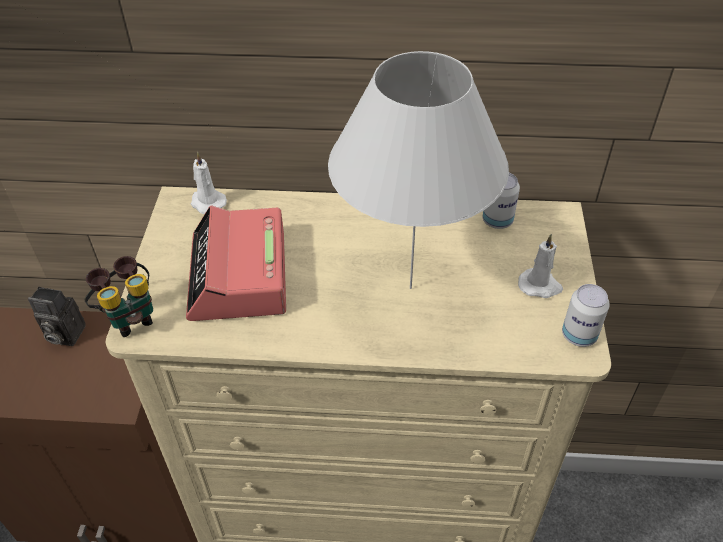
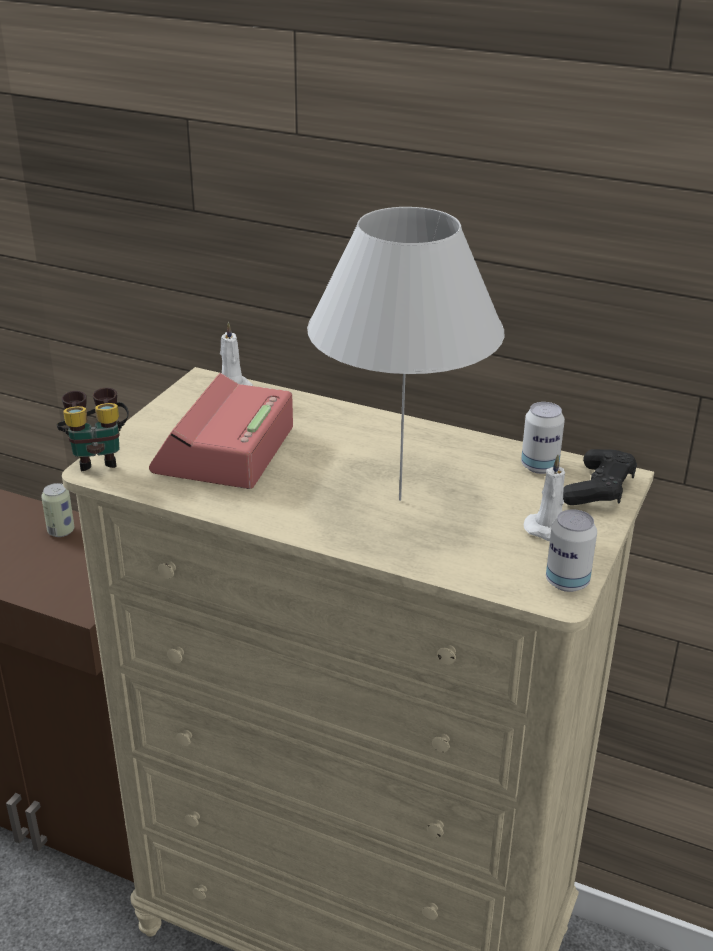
camera: 20 degrees right, 15 degrees down
camera [28,287,86,346] -> can [41,483,75,537]
none -> black game controller [563,449,637,505]

